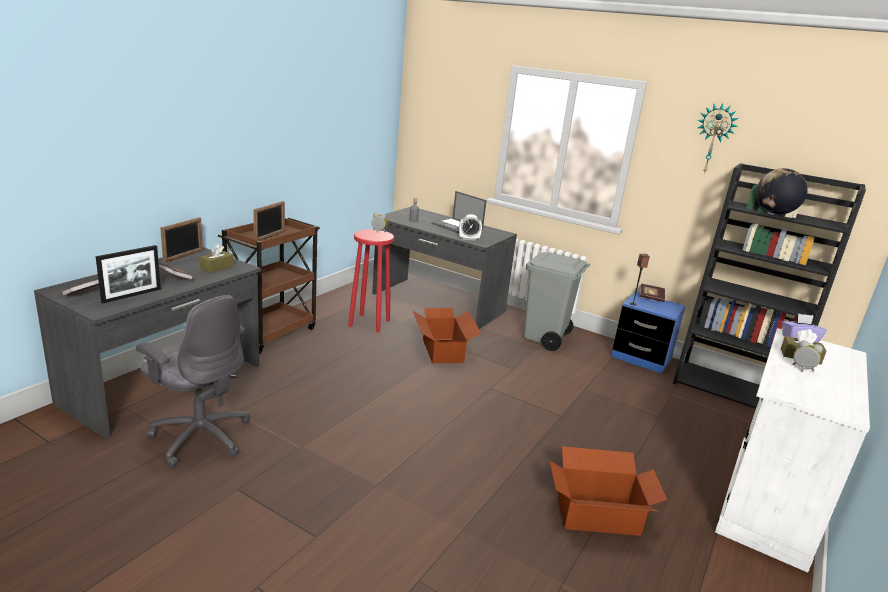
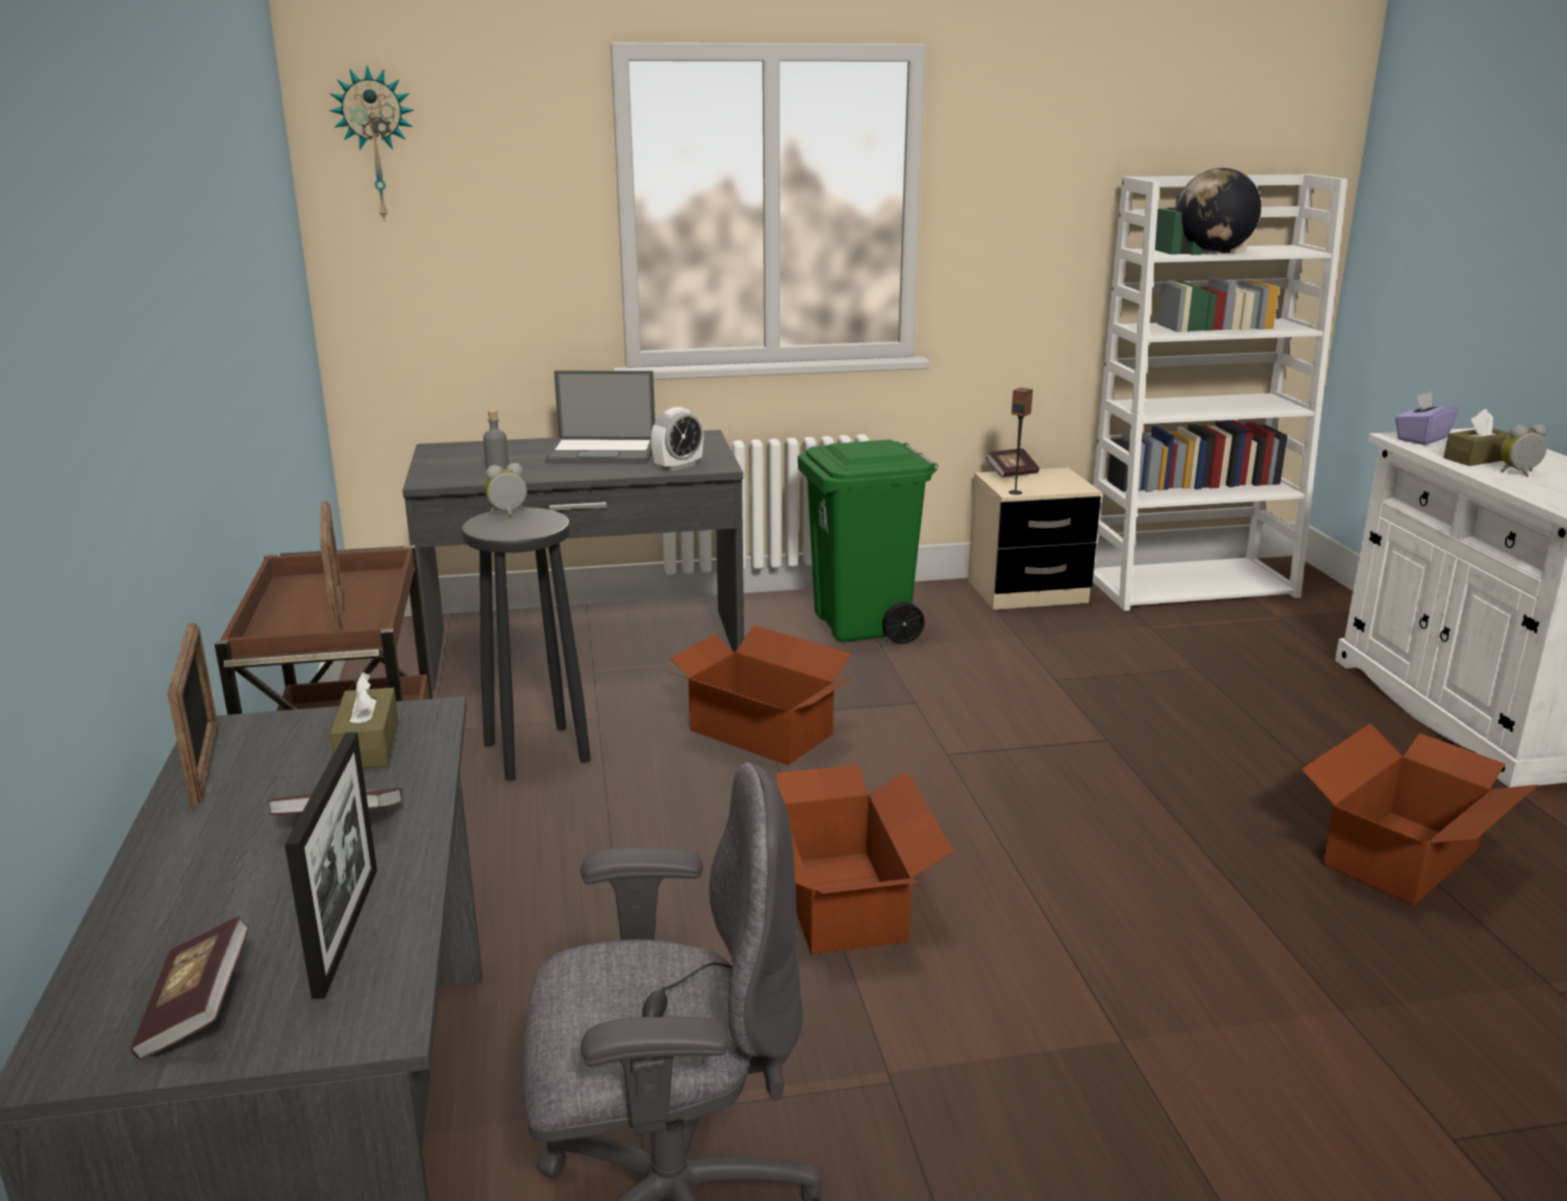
camera: 40 degrees left, 0 degrees up
red stool [349,229,394,333] -> black stool [461,507,591,781]
grey trash can [524,252,590,351] -> green trash can [798,439,938,644]
blue nightstand [611,292,685,374] -> beige nightstand [968,468,1101,610]
black bookcase [673,163,866,409] -> white bookcase [1093,174,1347,611]
wall clock [697,103,738,174] -> wall clock moved to [329,66,414,222]
none -> cardboard box [776,765,954,955]

